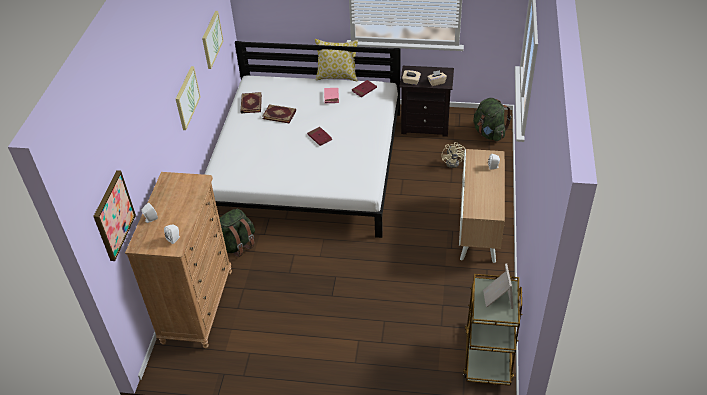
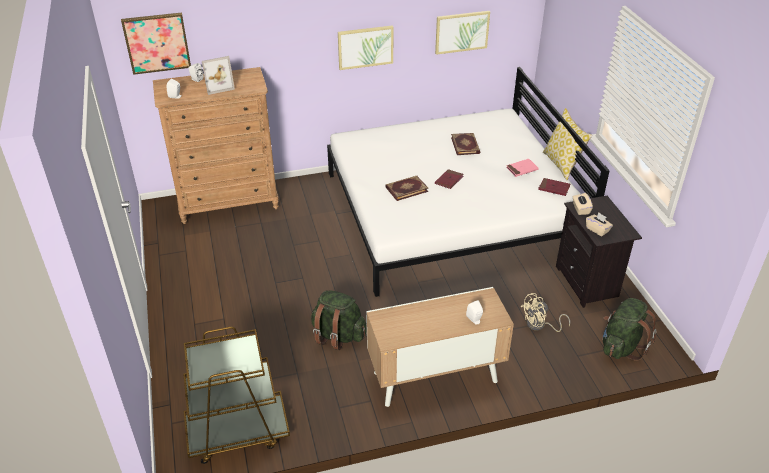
camera: 65 degrees right, 5 degrees down
green backpack [219,208,255,257] -> green backpack moved to [311,291,367,350]
book [240,92,262,113] -> book moved to [385,176,429,201]
picture frame [483,264,513,309] -> picture frame moved to [202,56,235,95]

